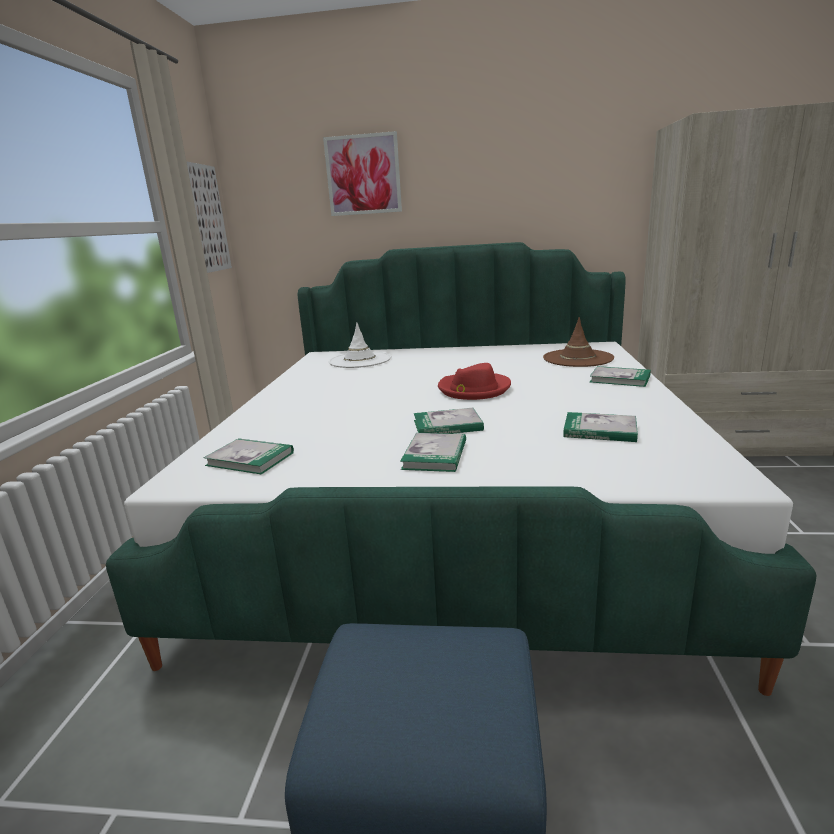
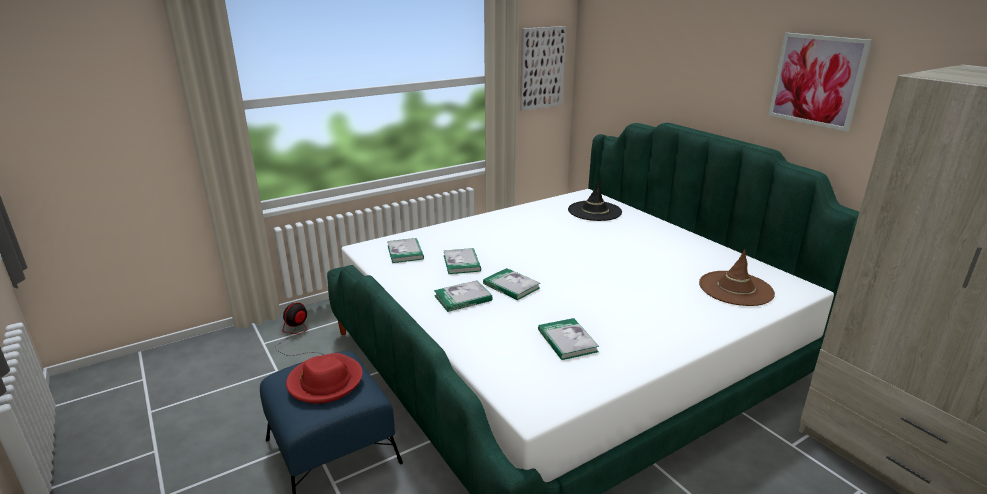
camera: 50 degrees right, 5 degrees up
picture [323,131,402,216] -> picture moved to [769,33,872,131]
white hat [329,322,391,368] -> black hat [568,180,622,221]
red hat [438,363,511,400] -> red hat moved to [286,353,363,404]
book [590,366,651,387] -> book moved to [444,248,481,274]
none -> fan [275,303,317,356]

